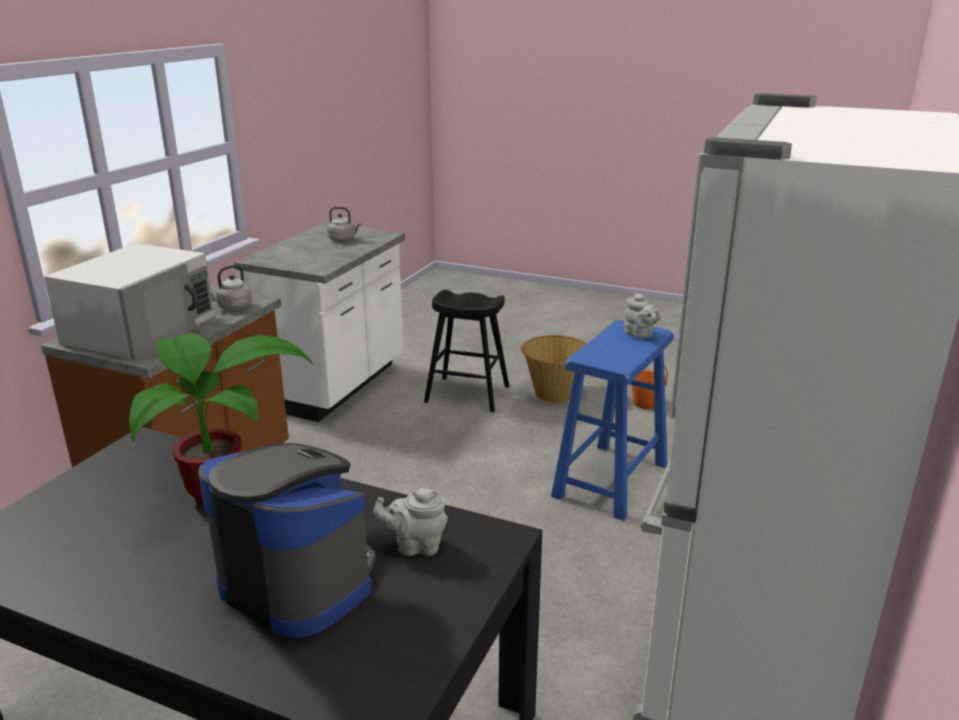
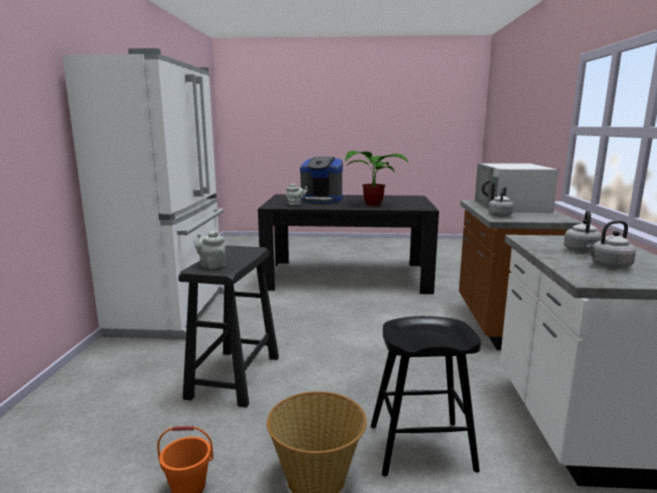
camera: 160 degrees right, 10 degrees down
blue stool [551,320,674,521] -> black stool [178,245,279,408]
none -> grey kettle [564,210,602,253]

